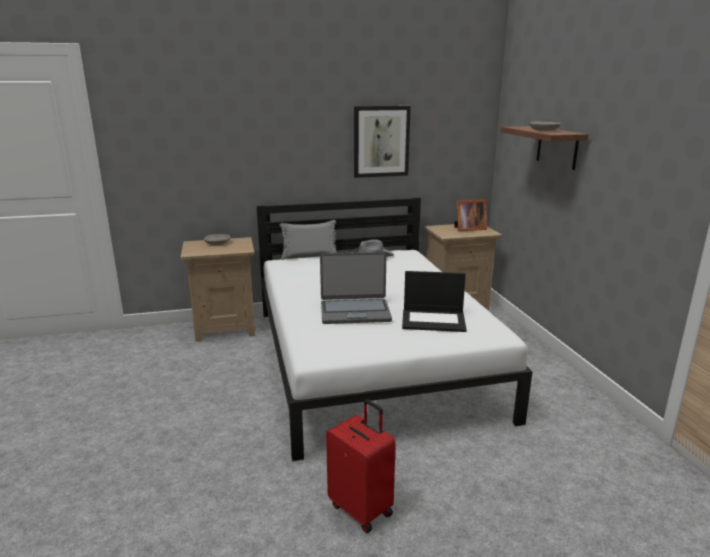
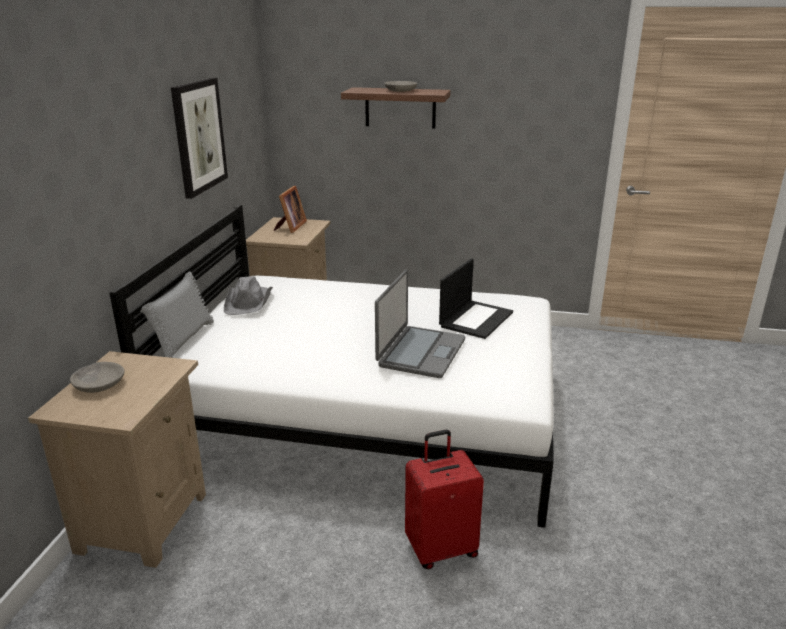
camera: 65 degrees left, 5 degrees up
red suitcase [326,399,396,533] -> red suitcase moved to [405,430,484,569]

